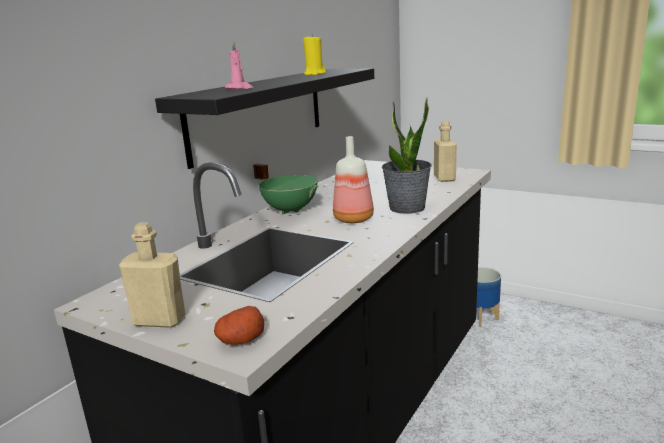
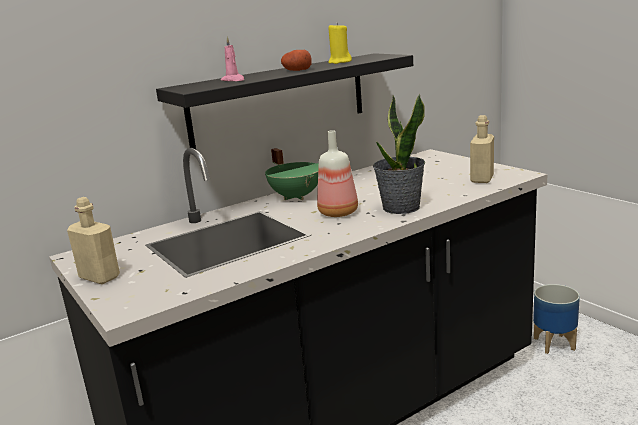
camera: 25 degrees right, 0 degrees up
potato [214,306,264,345] -> potato moved to [281,50,312,71]

